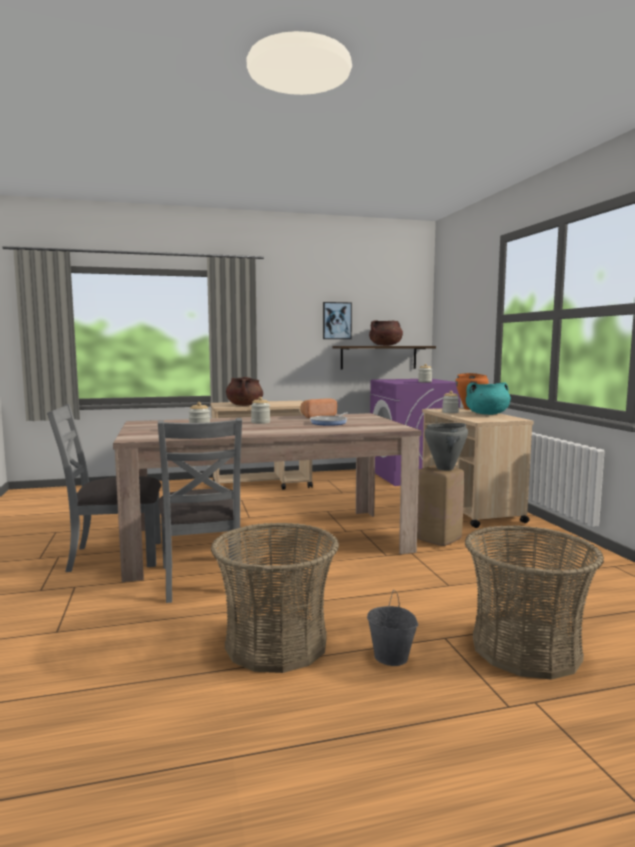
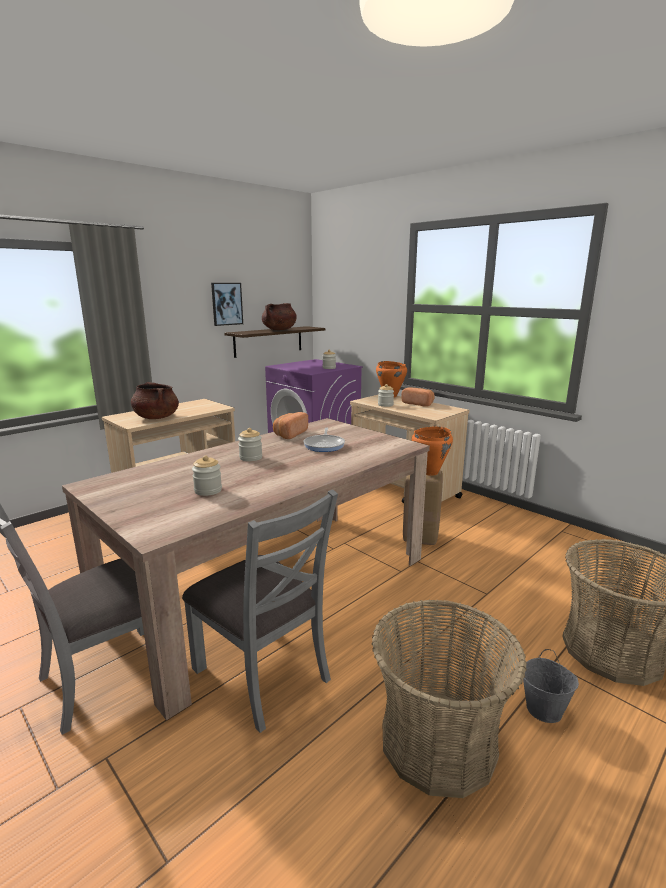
camera: 30 degrees left, 10 degrees up
grey cooking pot [425,423,468,470] -> orange cooking pot [412,426,453,476]
turquoise cooking pot [466,382,511,415] -> bread [401,388,434,407]

